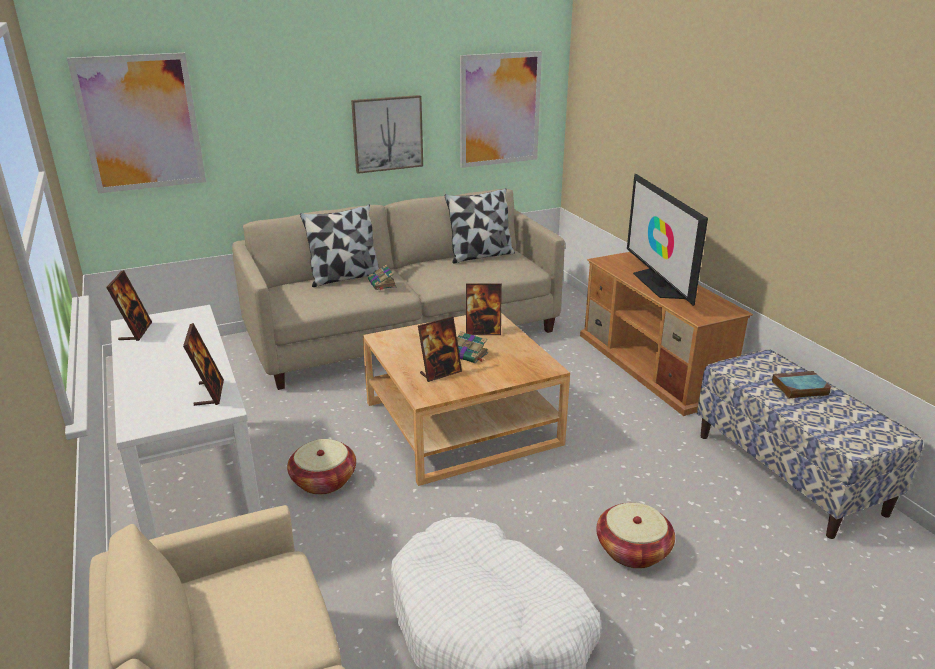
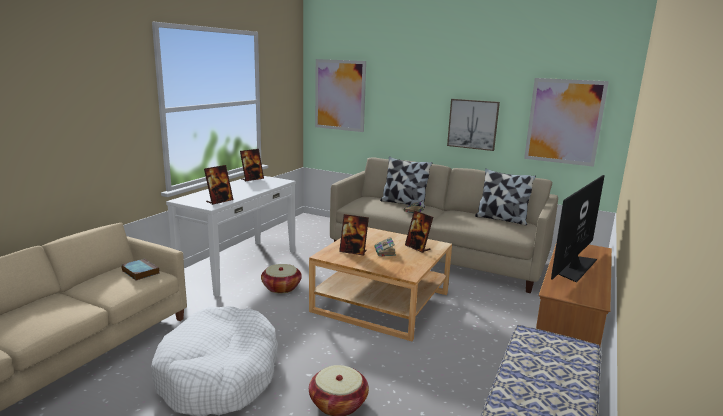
camera: 50 degrees right, 10 degrees down
book [772,371,831,399] -> book moved to [122,259,160,280]

